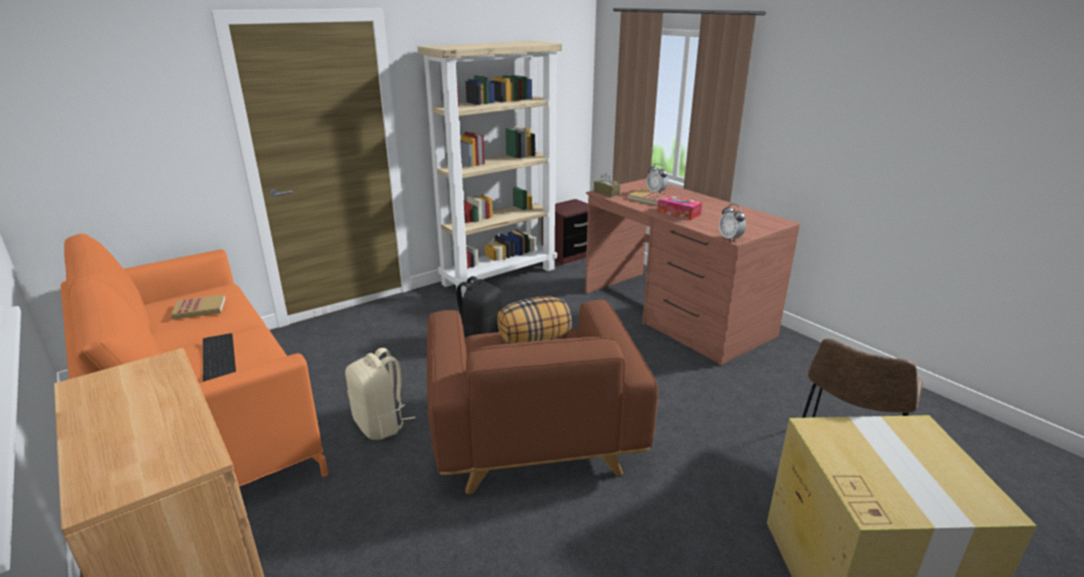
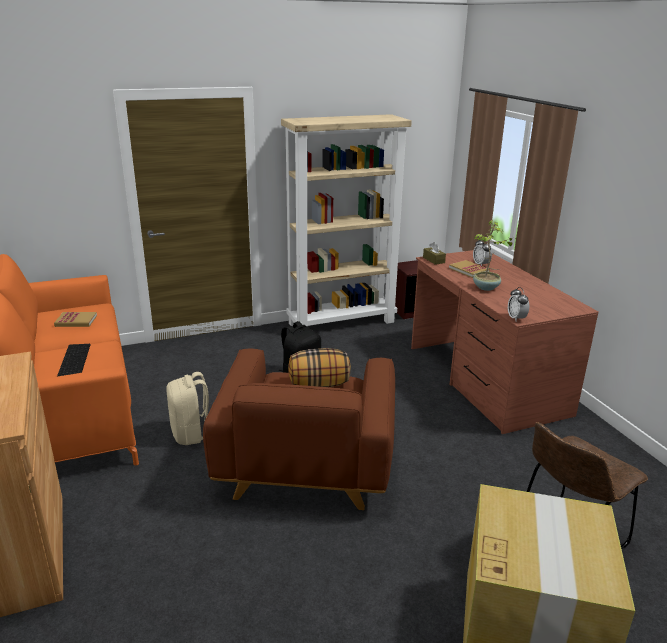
camera: 15 degrees right, 0 degrees up
tissue box [657,195,702,220] -> potted plant [473,220,517,291]

